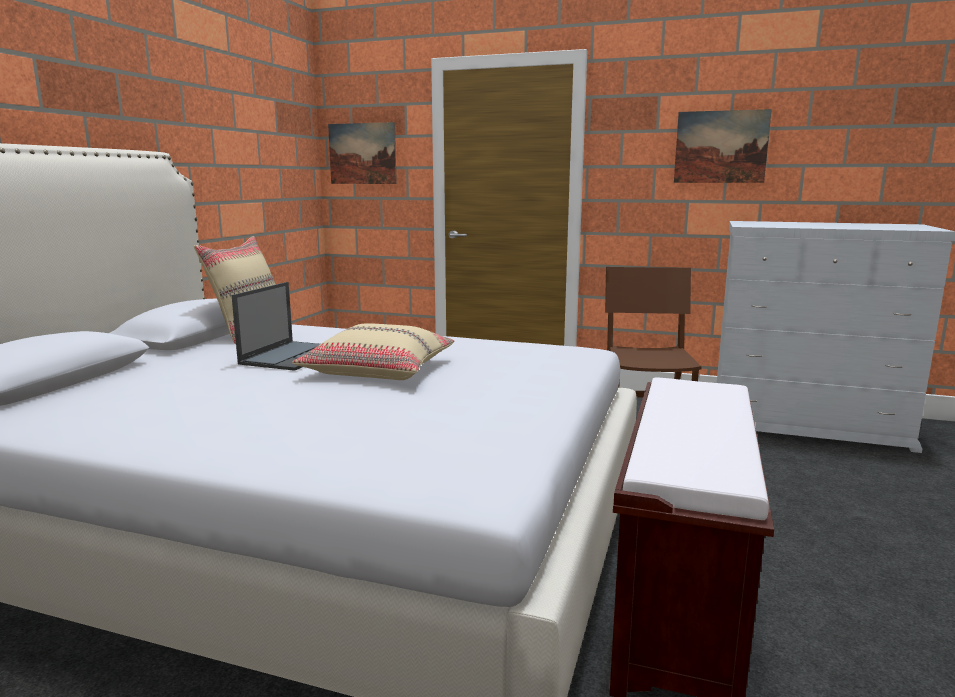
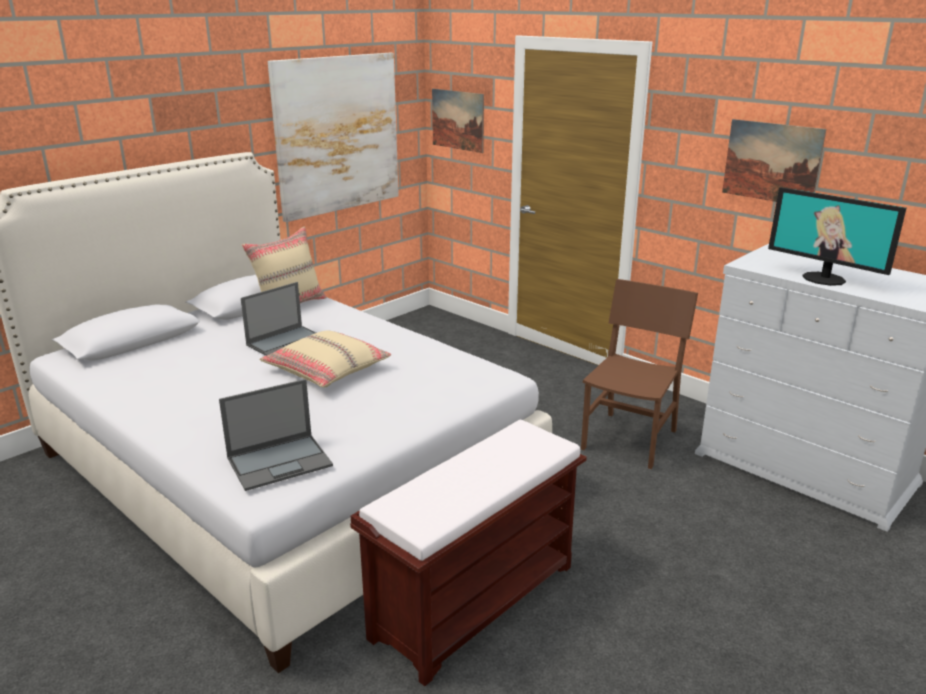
camera: 25 degrees right, 10 degrees up
none -> laptop [219,379,333,491]
none -> picture [268,53,399,222]
none -> monitor [768,187,906,286]

